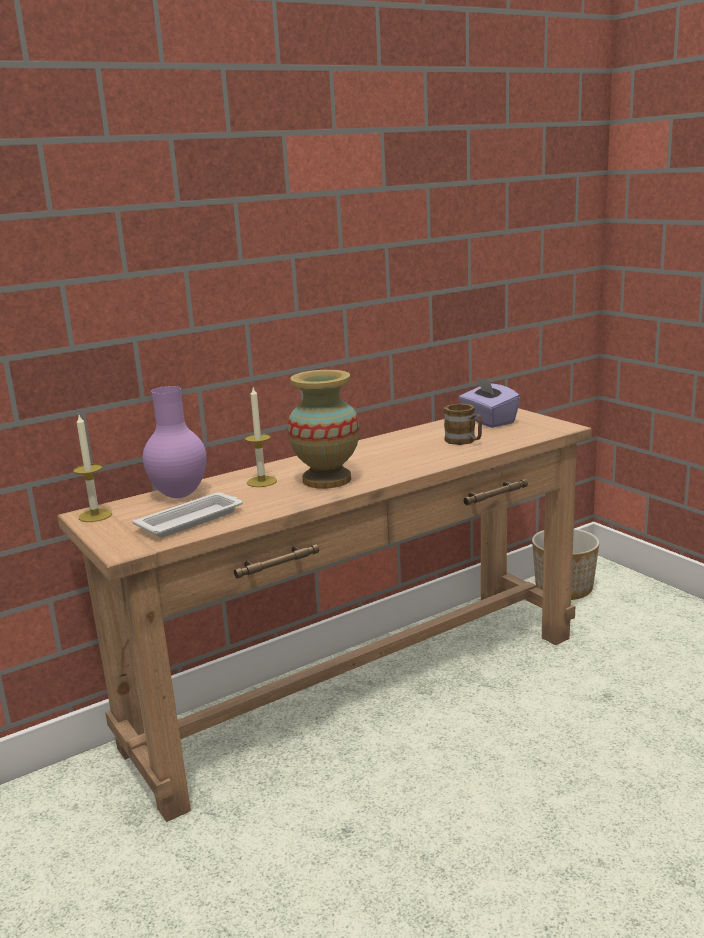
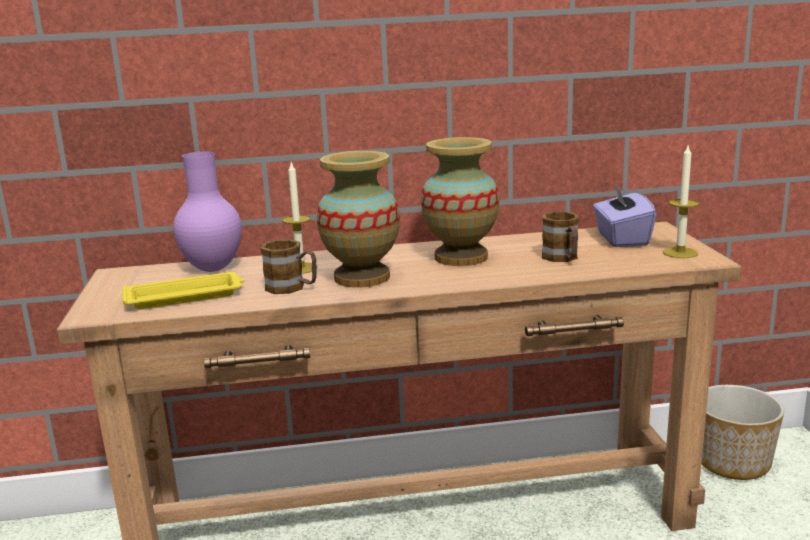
camera: 25 degrees right, 0 degrees up
candle [73,415,112,522] -> candle moved to [663,146,700,258]
white tray [132,492,243,537] -> yellow tray [122,272,245,309]
none -> mug [261,239,317,294]
none -> vase [421,137,499,266]

